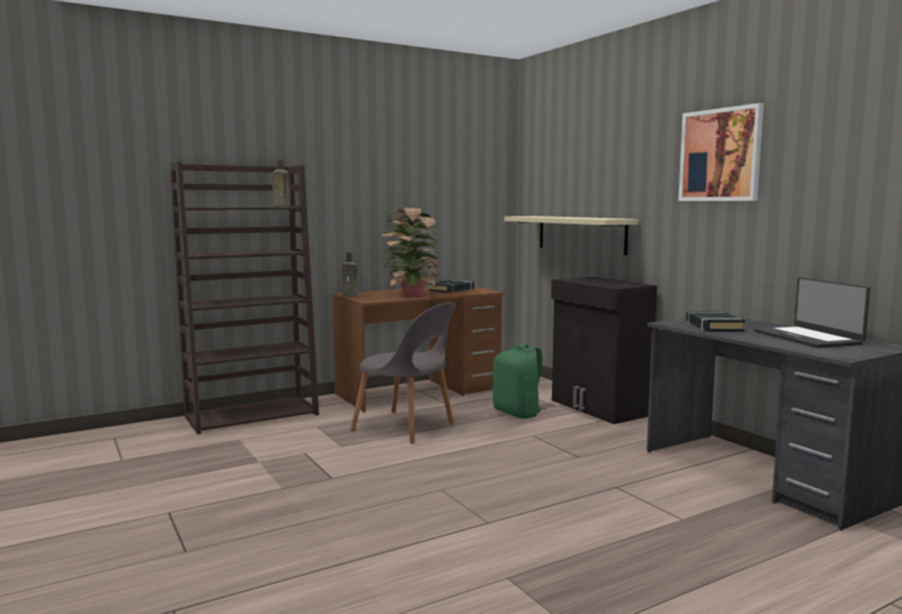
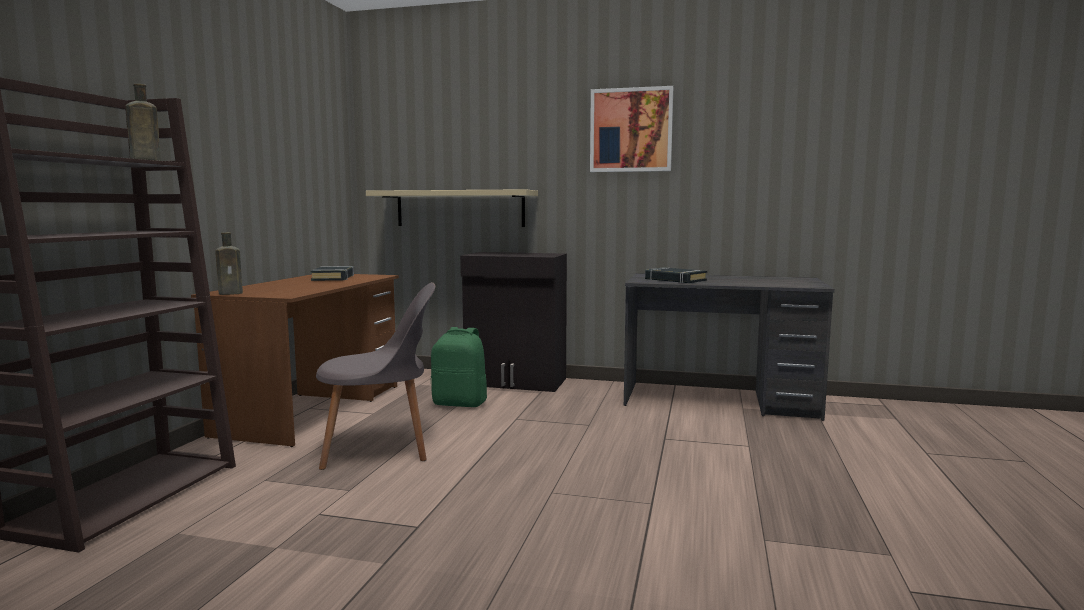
camera: 45 degrees left, 0 degrees up
potted plant [378,208,441,297] -> none
laptop [753,277,870,348] -> none

